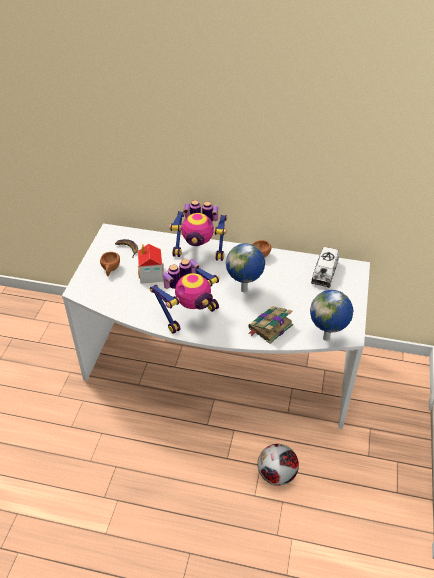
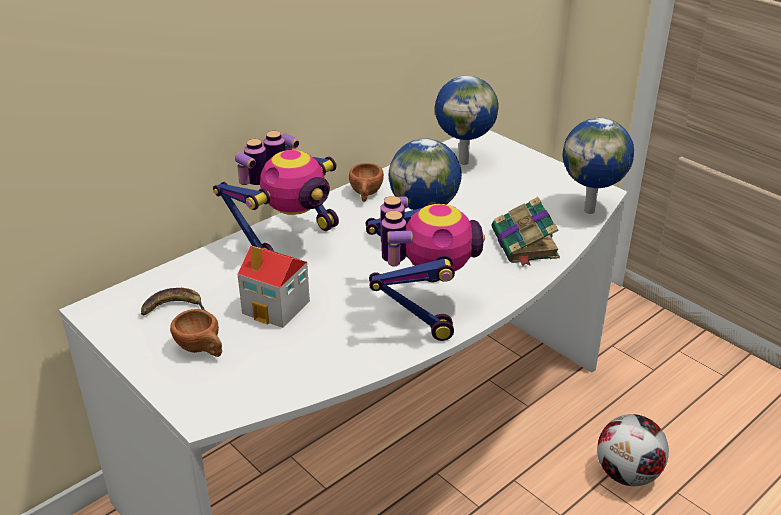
camera: 55 degrees left, 10 degrees down
toy truck [311,247,339,288] -> globe [435,75,498,165]

